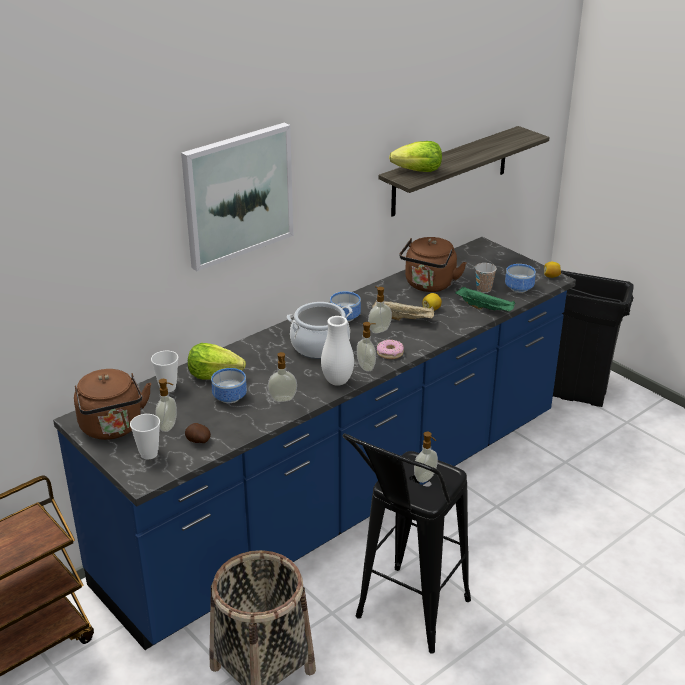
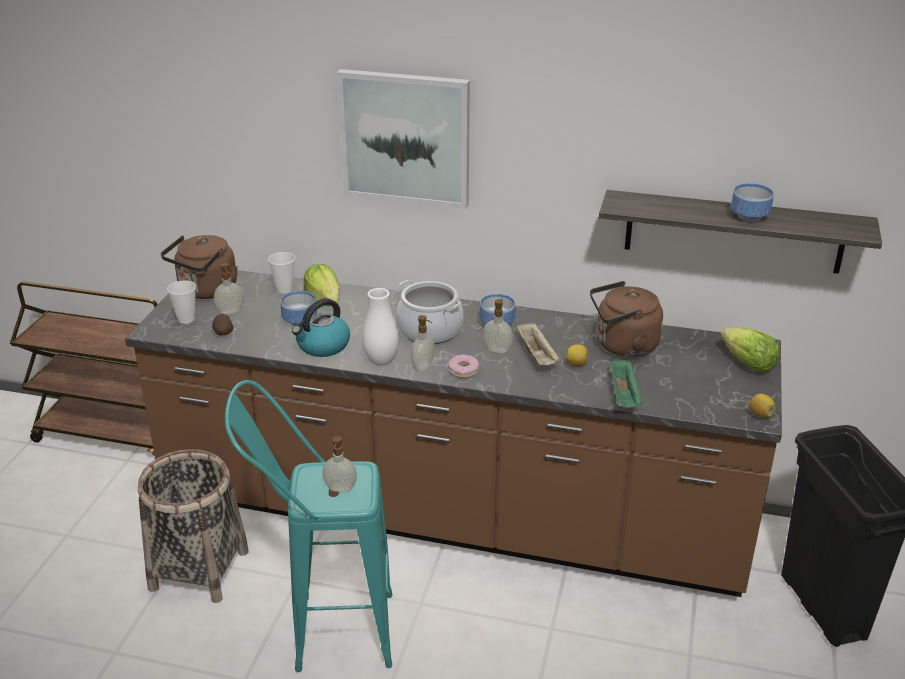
camera: 55 degrees right, 0 degrees up
blue counter [53,237,576,650] -> brown counter [125,270,782,597]
soap dispenser [268,352,297,402] -> kettle [292,298,350,357]
black stool [342,433,471,654] -> turquoise stool [225,380,392,672]
lettuce [389,141,442,172] -> lettuce moved to [721,327,780,372]
cup [475,263,497,293] -> none
bowl [505,264,536,293] -> bowl moved to [731,183,774,222]

